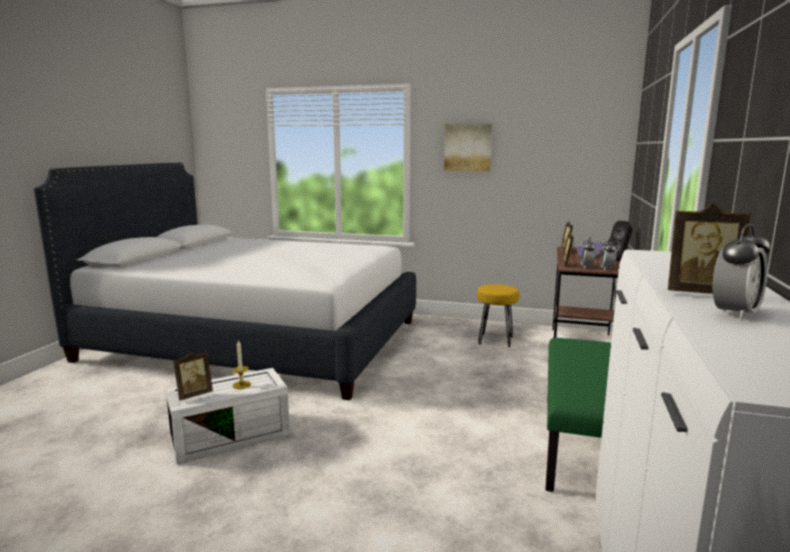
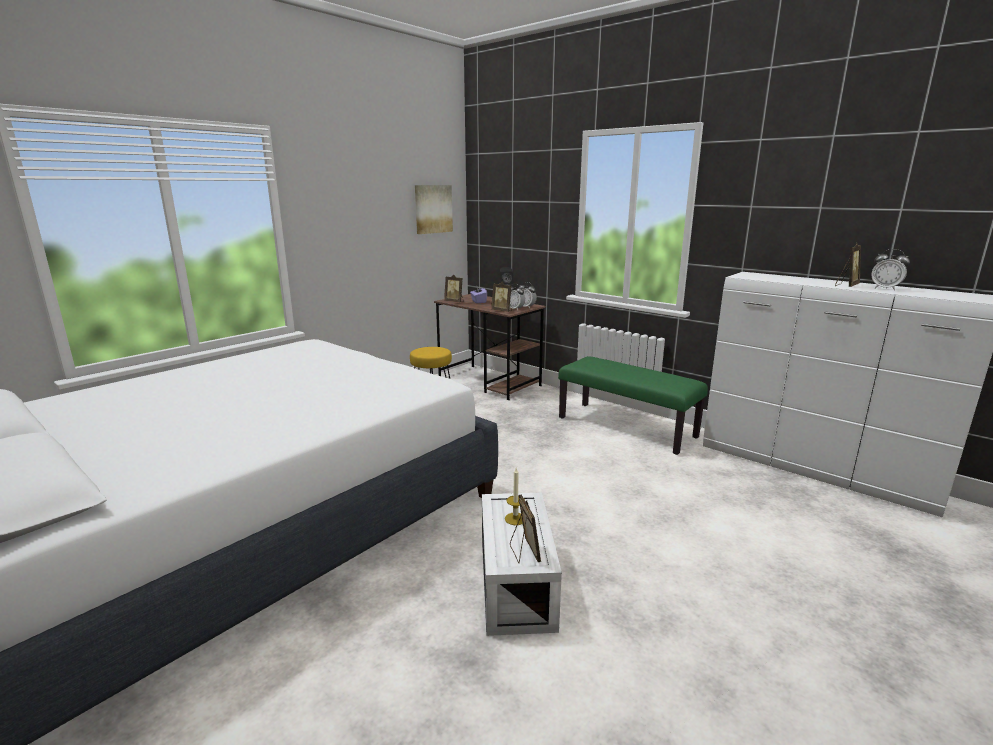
camera: 65 degrees left, 5 degrees up
picture [444,123,492,172] -> picture moved to [415,185,453,234]
alarm clock [713,224,770,320] -> alarm clock turned 150 degrees clockwise [871,249,910,291]

